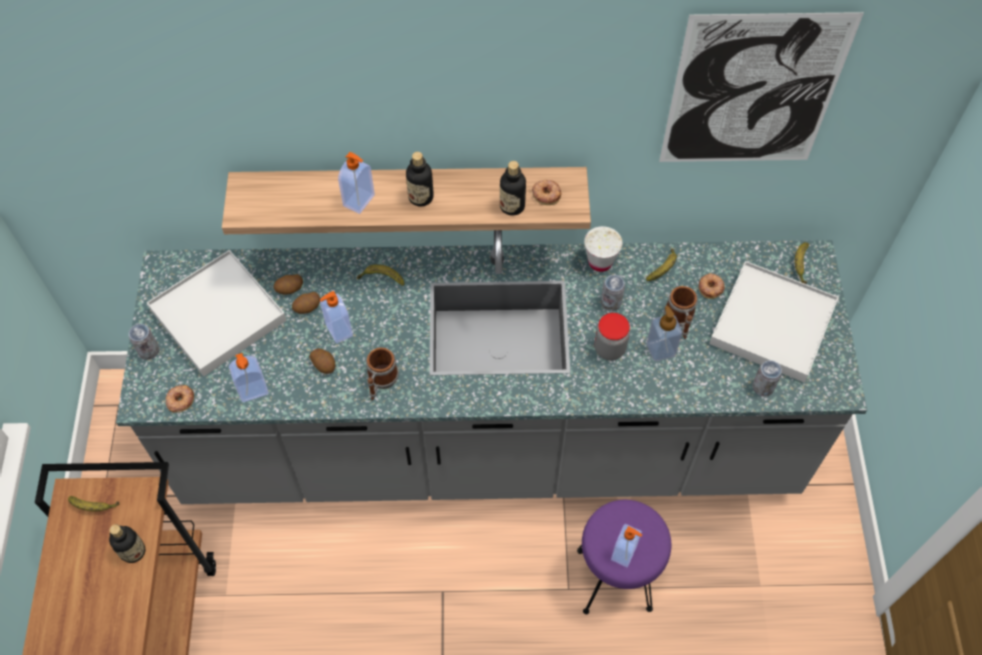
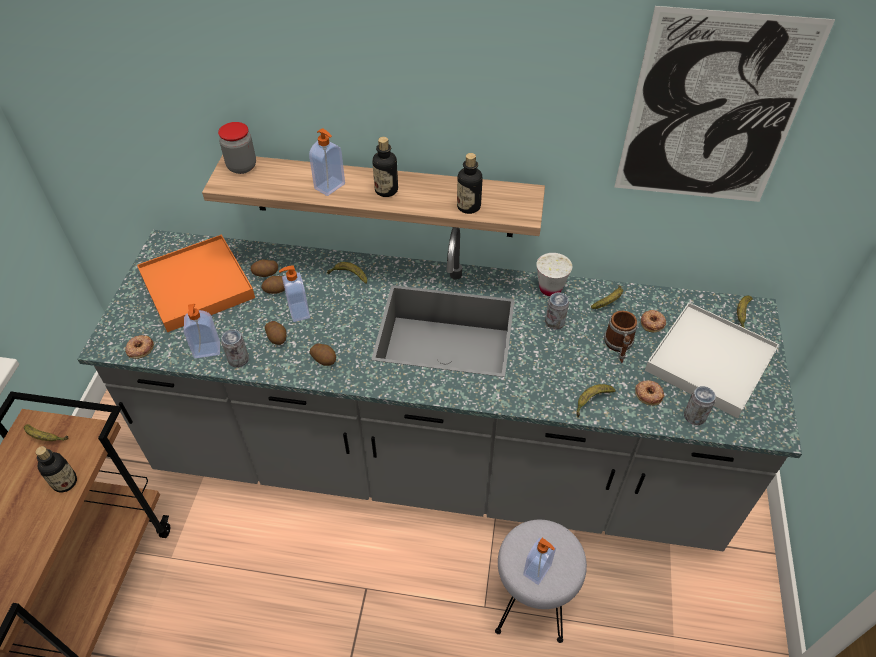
camera: 10 degrees right, 10 degrees down
can [129,324,159,360] -> can moved to [221,330,249,367]
white tray [146,250,287,376] -> orange tray [137,234,255,332]
mug [366,347,399,400] -> potato [310,343,336,366]
donut [532,180,562,205] -> donut moved to [635,380,664,405]
purple stool [577,500,671,614] -> grey stool [495,520,587,643]
jar [594,313,630,360] -> jar moved to [218,122,256,174]
soap dispenser [647,306,682,361] -> none
none -> banana [576,384,615,417]

